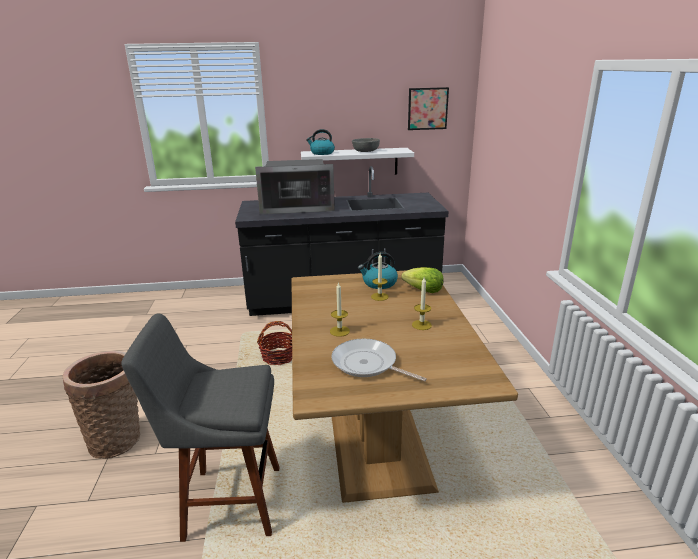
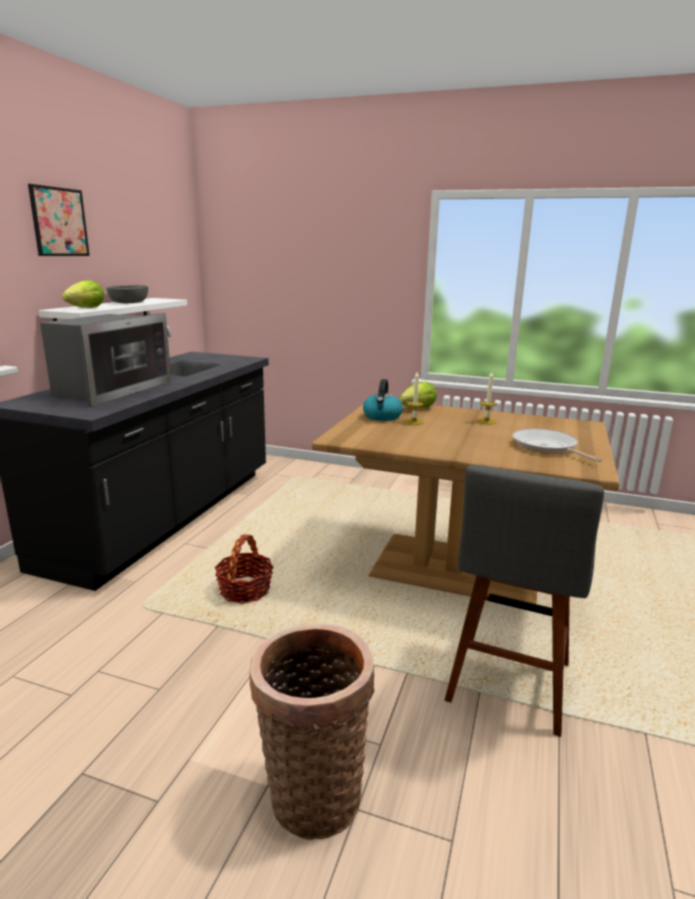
camera: 65 degrees left, 5 degrees down
kettle [306,129,335,155] -> lettuce [62,280,105,308]
candle [330,282,350,337] -> none
frying pan [331,339,427,381] -> frying pan turned 90 degrees clockwise [513,429,602,462]
picture [408,87,449,130] -> picture moved to [28,184,90,256]

